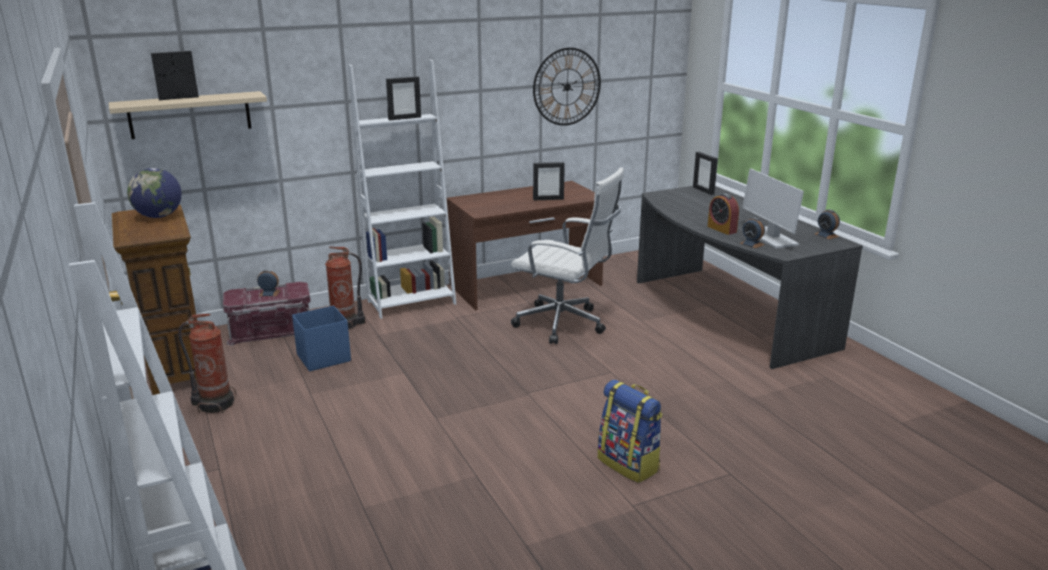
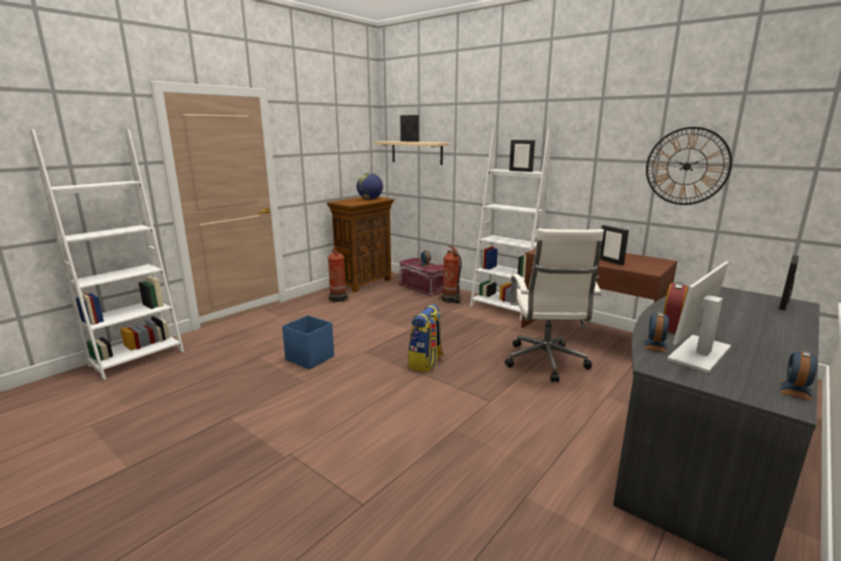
camera: 65 degrees right, 5 degrees down
blue storage box [292,306,351,371] -> blue storage box moved to [282,315,334,369]
backpack [598,380,663,483] -> backpack moved to [408,304,444,372]

